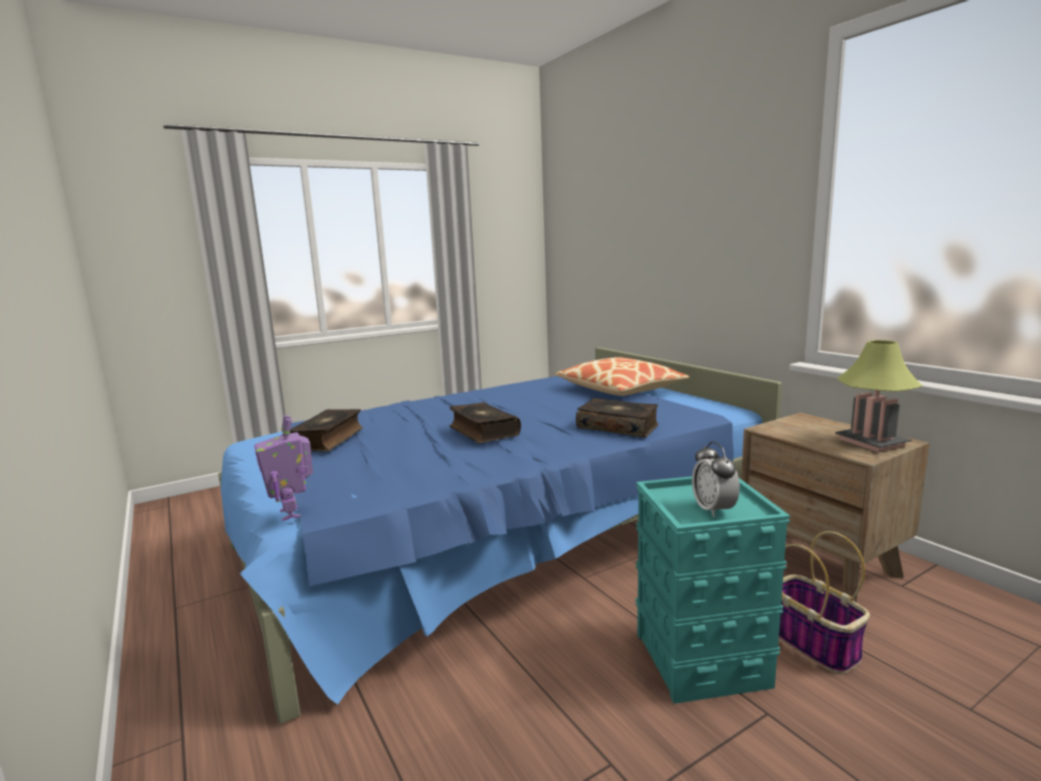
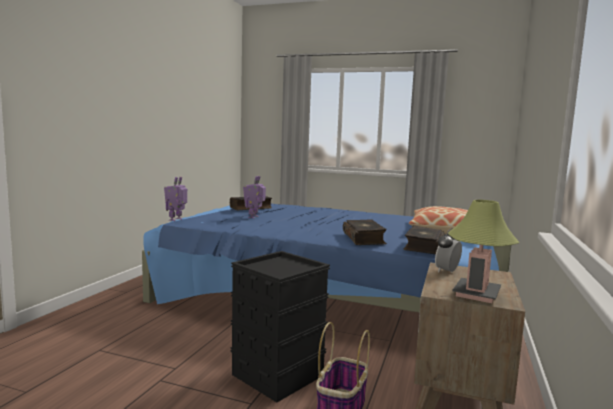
camera: 50 degrees right, 5 degrees down
book [450,402,521,443] -> book moved to [403,226,445,255]
turquoise storage box [636,476,790,704] -> black storage box [231,251,330,402]
alarm clock [692,442,740,518] -> alarm clock moved to [435,228,462,273]
none -> toy robot [243,176,266,218]

